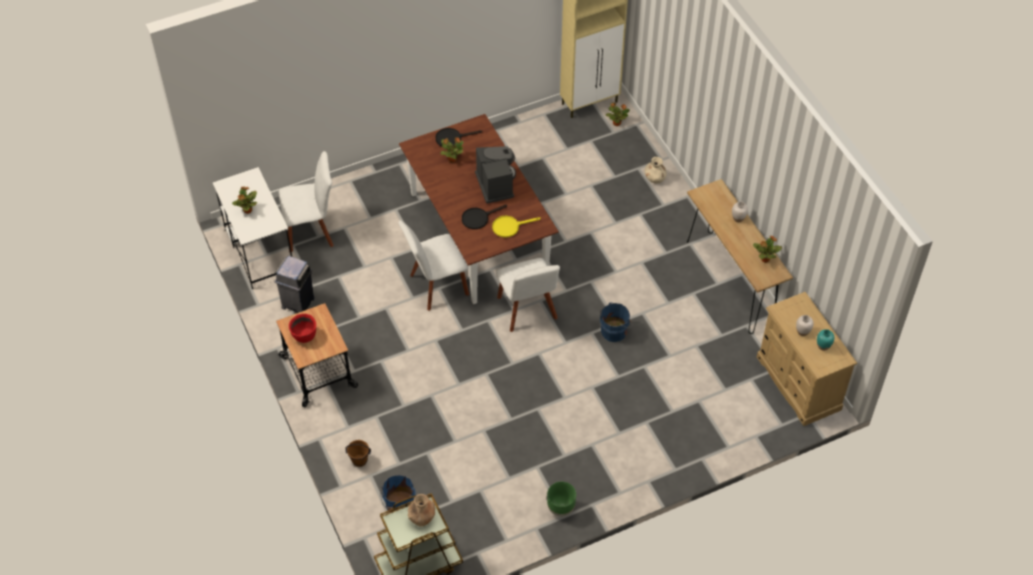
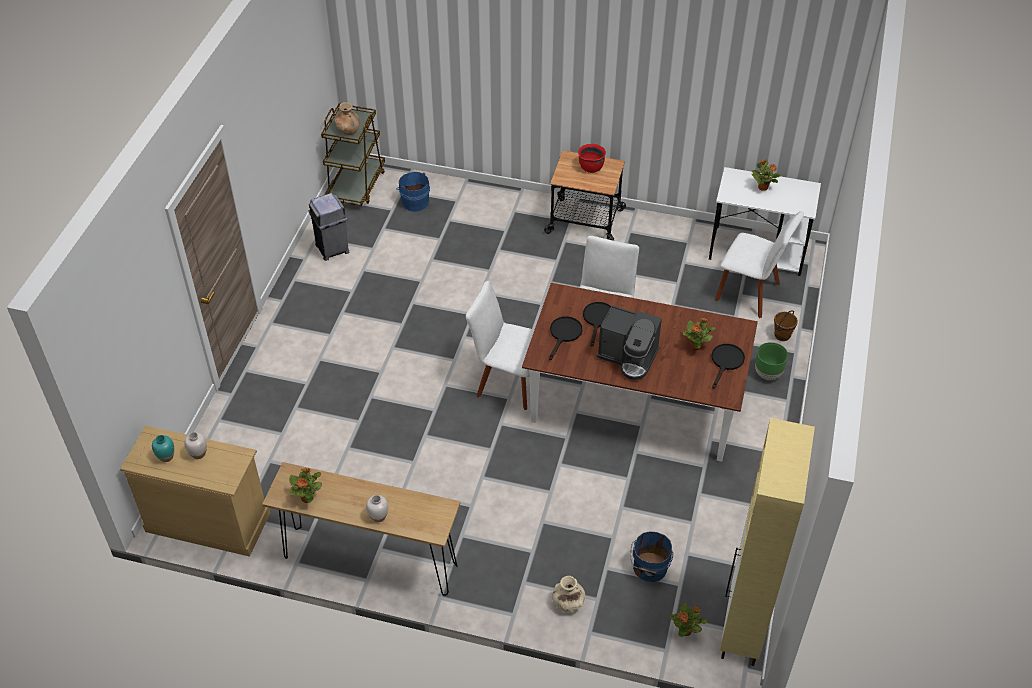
camera: 130 degrees right, 5 degrees down
grey trash can [275,256,314,312] -> grey trash can moved to [309,193,350,261]
white chair [278,151,334,253] -> white chair turned 90 degrees counterclockwise [715,211,804,318]
brown bucket [345,440,371,467] -> brown bucket moved to [774,310,798,341]
yellow frying pan [492,216,541,238] -> black frying pan [549,316,582,360]
green planter [547,482,576,517] -> green planter moved to [755,342,788,380]
blue bucket [600,302,632,342] -> blue bucket moved to [630,531,673,582]

